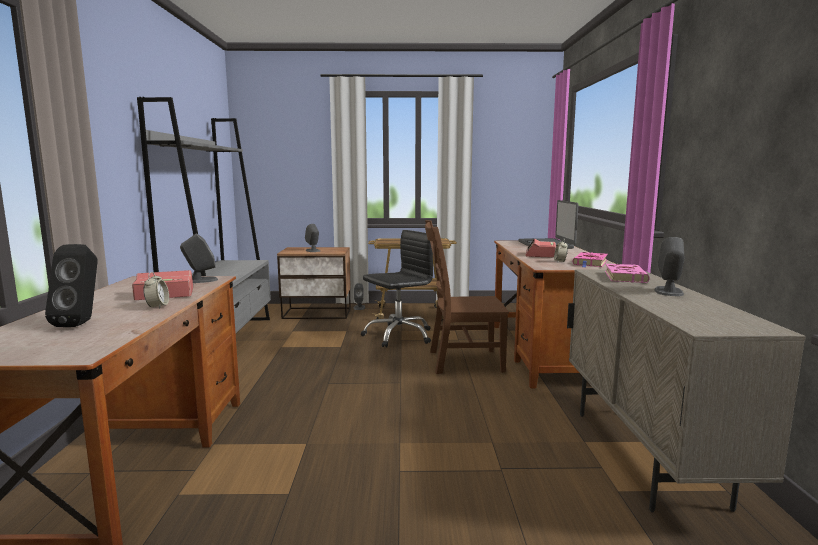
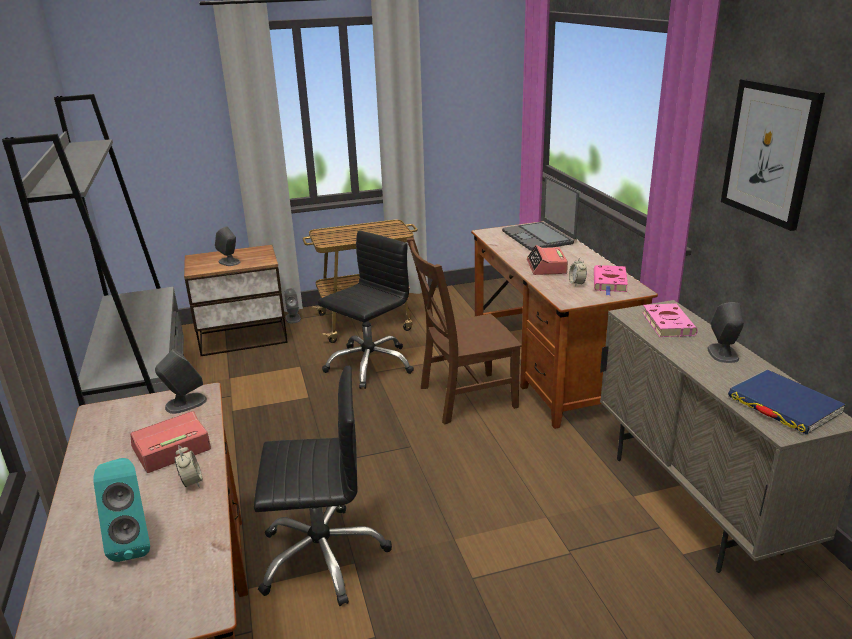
camera: 15 degrees left, 15 degrees up
black speaker [45,244,97,327] -> turquoise speaker [93,458,150,562]
none -> black office chair [254,366,392,606]
none -> picture [721,79,825,231]
none -> blue book [728,370,846,435]

